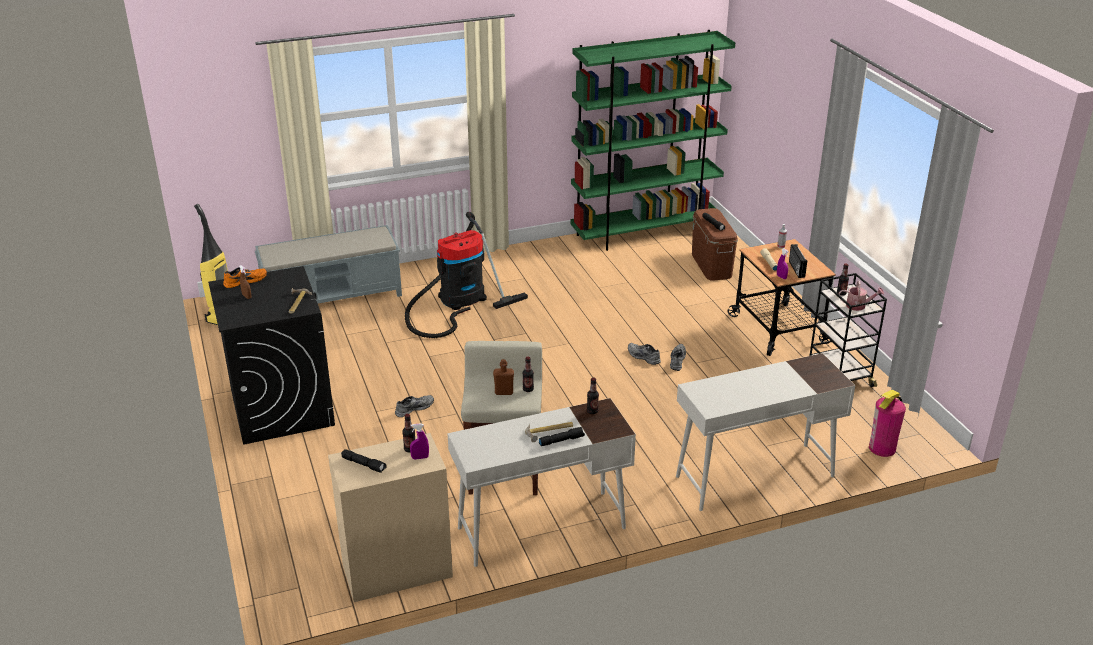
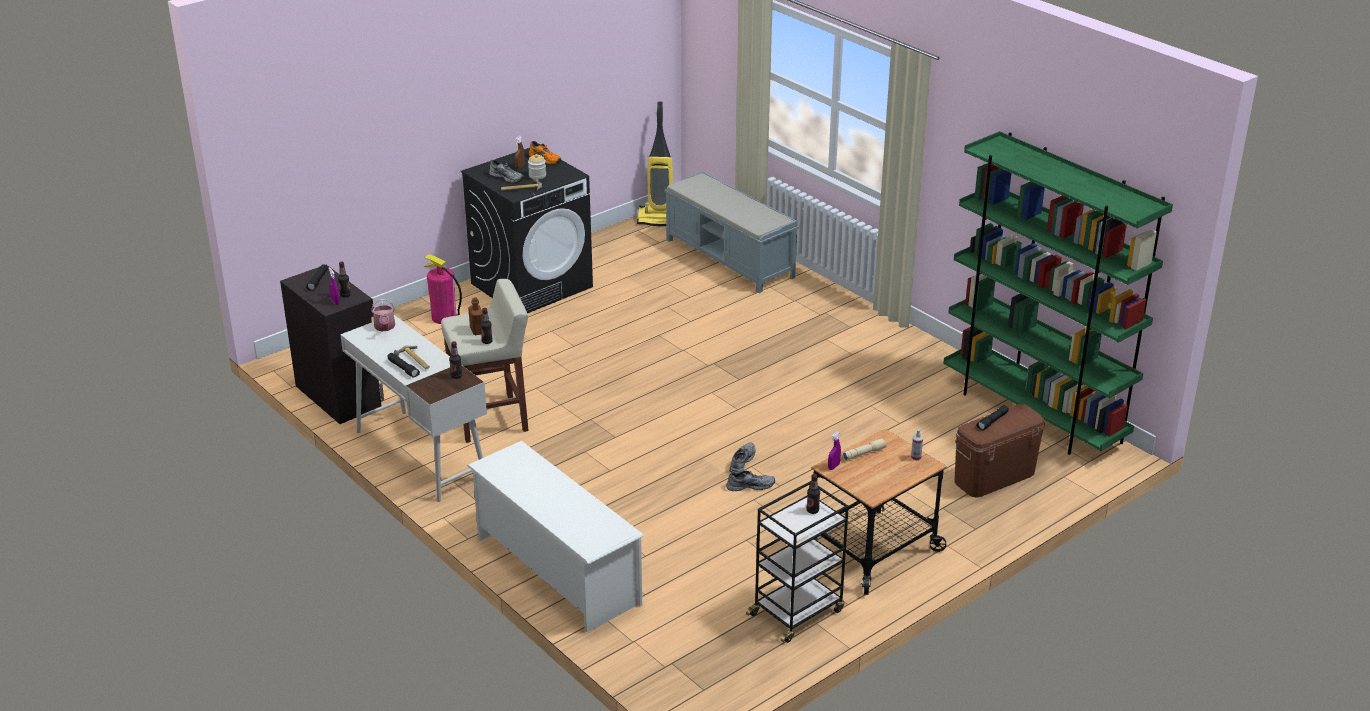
camera: 70 degrees right, 0 degrees up
beige cabinet [328,433,453,602] -> black cabinet [280,265,384,424]
grey shoe [395,395,434,417] -> grey shoe moved to [489,159,524,183]
vacuum cleaner [405,212,528,338] -> none
white desk [676,353,855,511] -> white shoe rack [467,441,645,632]
radio [789,244,807,278] -> none
watering can [839,281,884,311] -> watering can moved to [371,299,395,331]
fire extinguisher [869,390,906,457] -> fire extinguisher moved to [424,254,462,324]
none -> jar [528,154,546,179]

